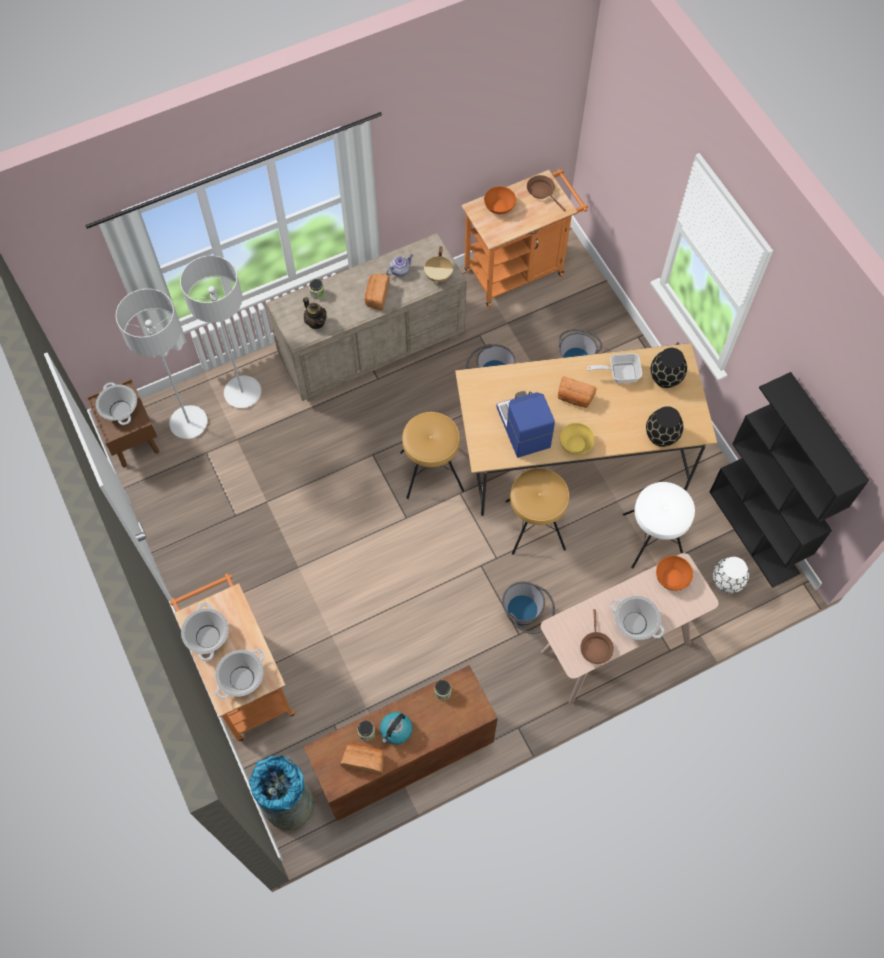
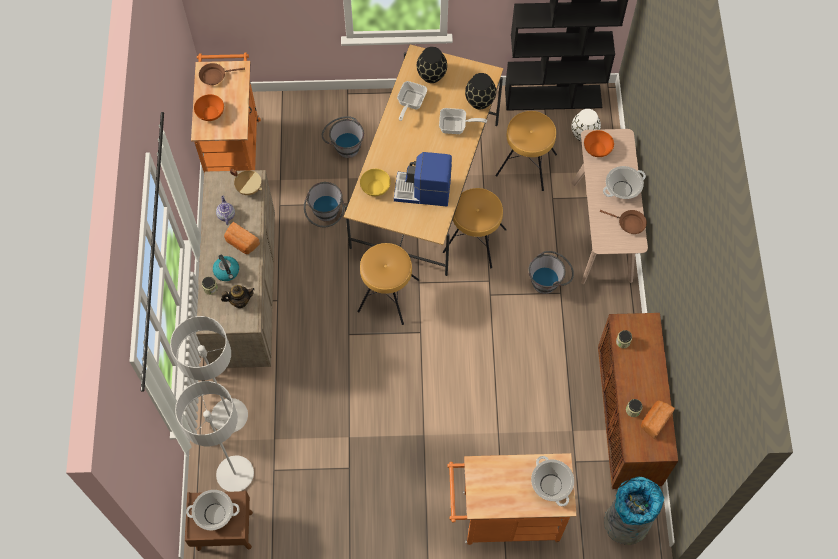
camera: 65 degrees left, 0 degrees up
cooking pot [181,603,229,661] -> none
kettle [380,712,412,745] -> kettle moved to [213,254,239,281]
bread [558,376,597,408] -> none
yellow bowl [560,423,595,455] -> yellow bowl moved to [360,169,391,196]
white stool [623,482,695,568] -> brown stool [496,111,557,191]
none -> frying pan [439,108,487,134]

